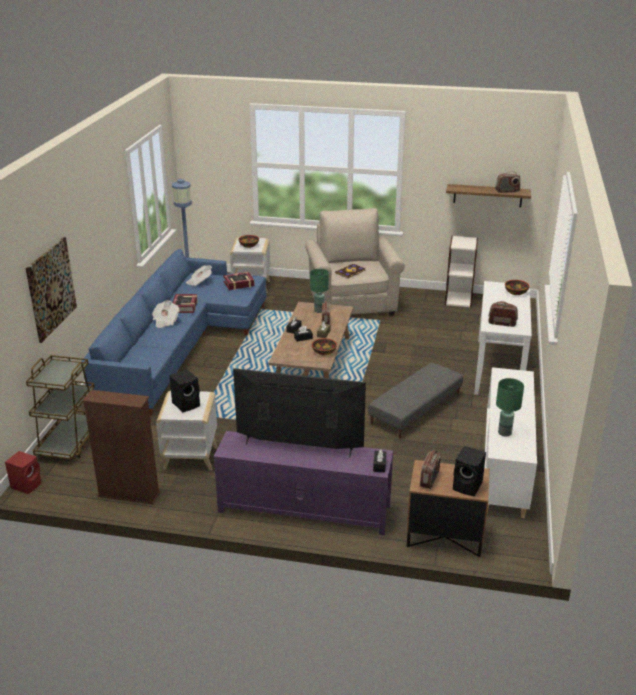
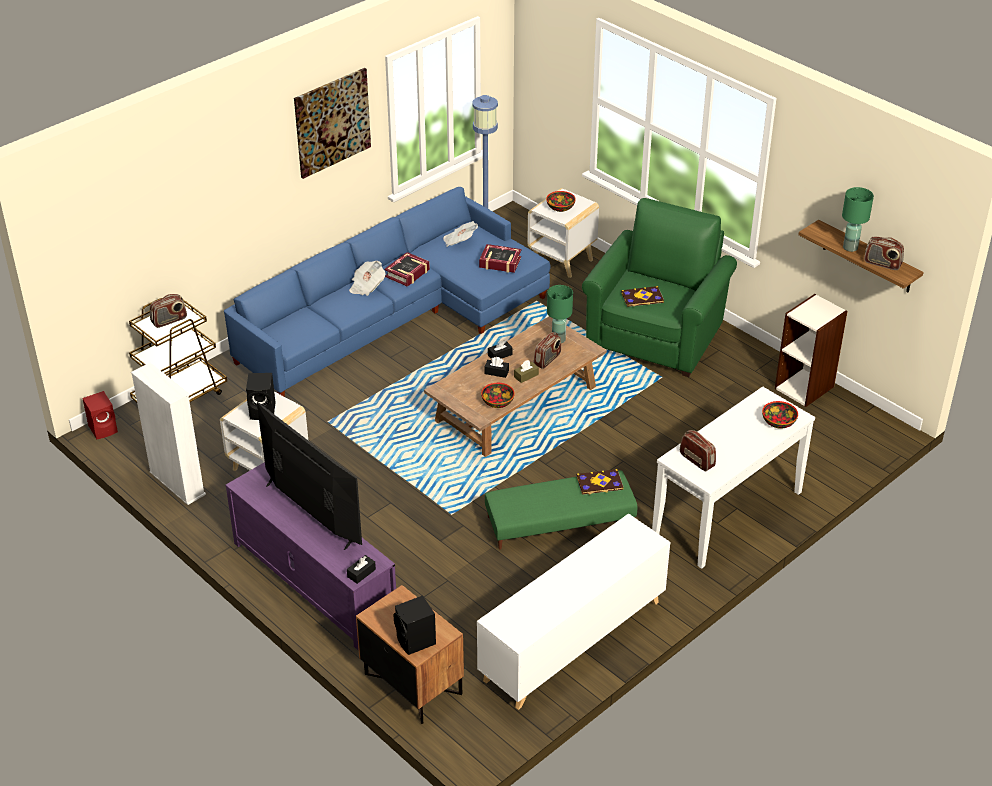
camera: 35 degrees right, 10 degrees up
picture [26,237,77,343] -> picture moved to [294,68,371,179]
brown bookcase [82,390,160,504] -> white bookcase [131,363,206,505]
beige armchair [305,208,405,316] -> green armchair [582,198,737,377]
grey ottoman [368,363,463,438] -> green ottoman [485,470,637,550]
radio [420,450,441,489] -> radio moved to [150,294,187,328]
green table lamp [496,378,524,437] -> green table lamp moved to [842,187,874,252]
none -> book [577,469,623,495]

